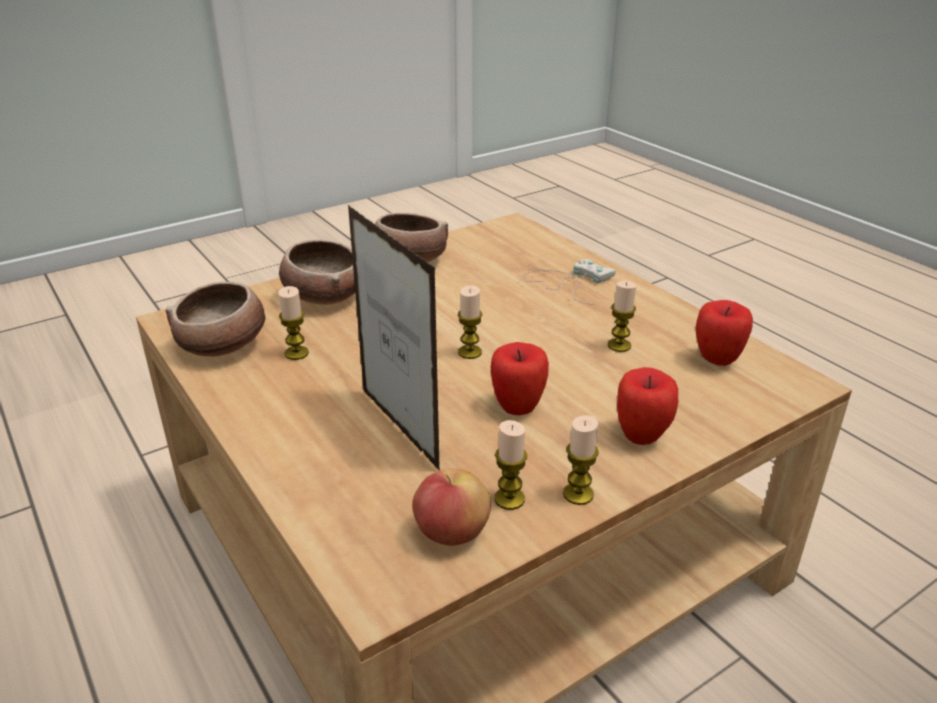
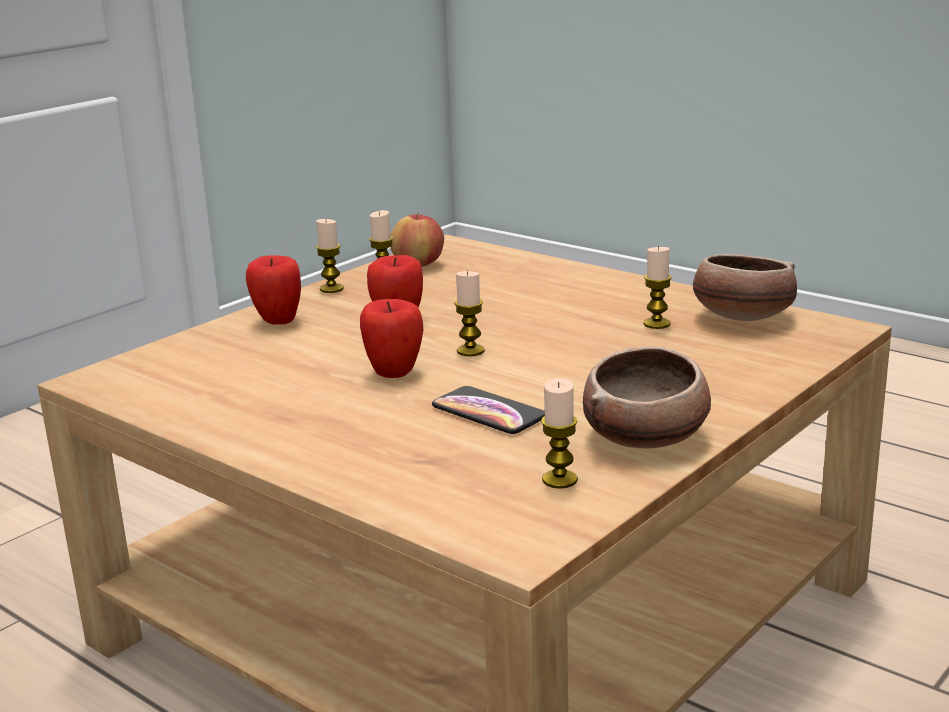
camera: 165 degrees right, 10 degrees down
bowl [279,240,355,305] -> none
picture frame [348,205,440,471] -> none
white game controller [521,259,616,305] -> none
candle [608,281,636,352] -> candle moved to [541,378,578,489]
apple [696,300,753,366] -> apple moved to [360,299,423,378]
none -> phone [432,386,545,434]

